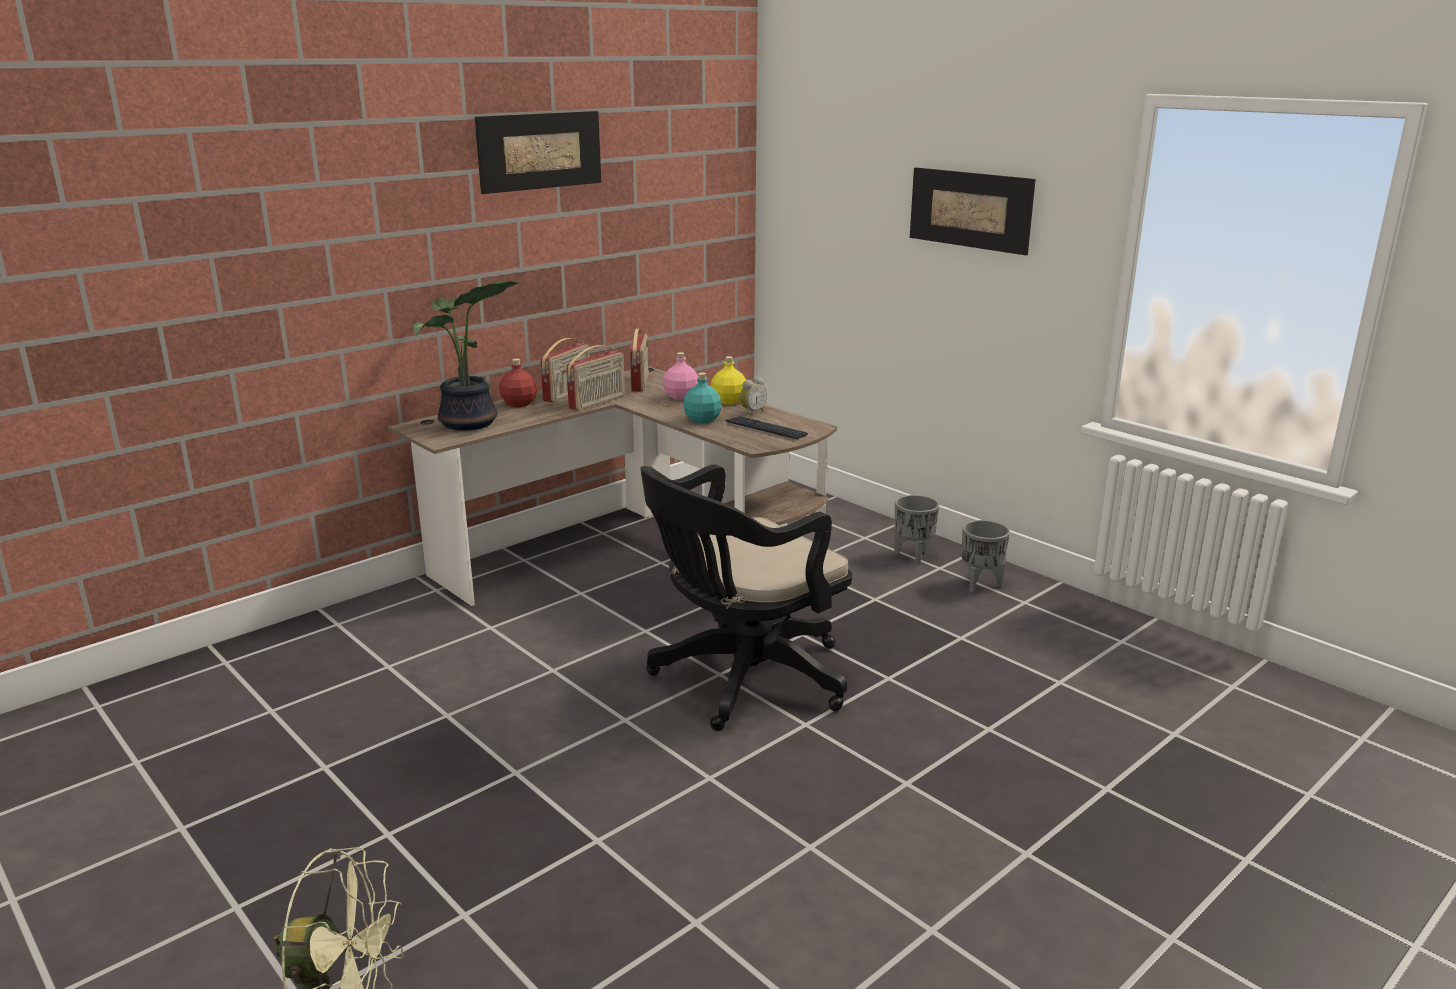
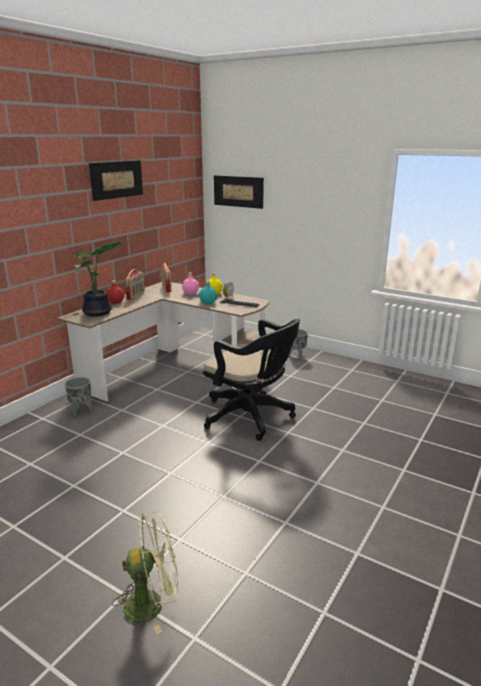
camera: 15 degrees left, 0 degrees up
radio [566,345,625,410] -> none
black office chair [640,464,852,731] -> black office chair turned 90 degrees counterclockwise [203,319,300,441]
picture [910,167,1036,255] -> picture moved to [214,175,264,209]
grey planter [961,520,1010,592] -> grey planter moved to [65,377,92,416]

